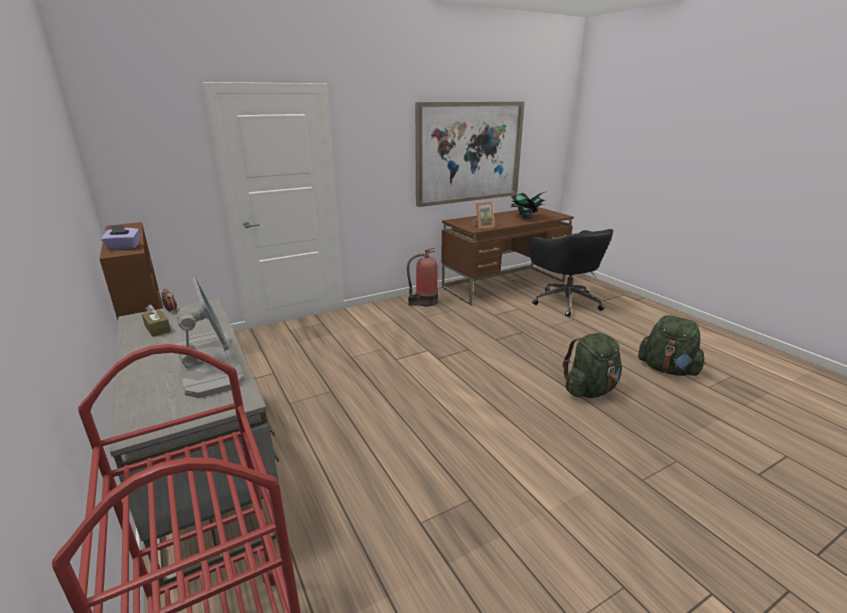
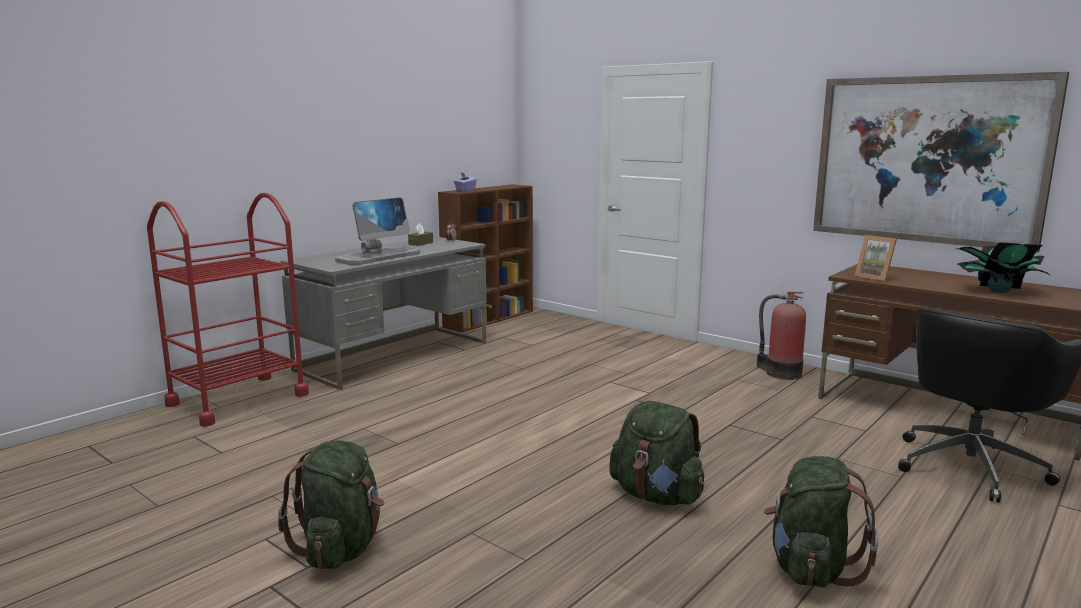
camera: 70 degrees right, 10 degrees down
none -> green backpack [278,440,384,570]

